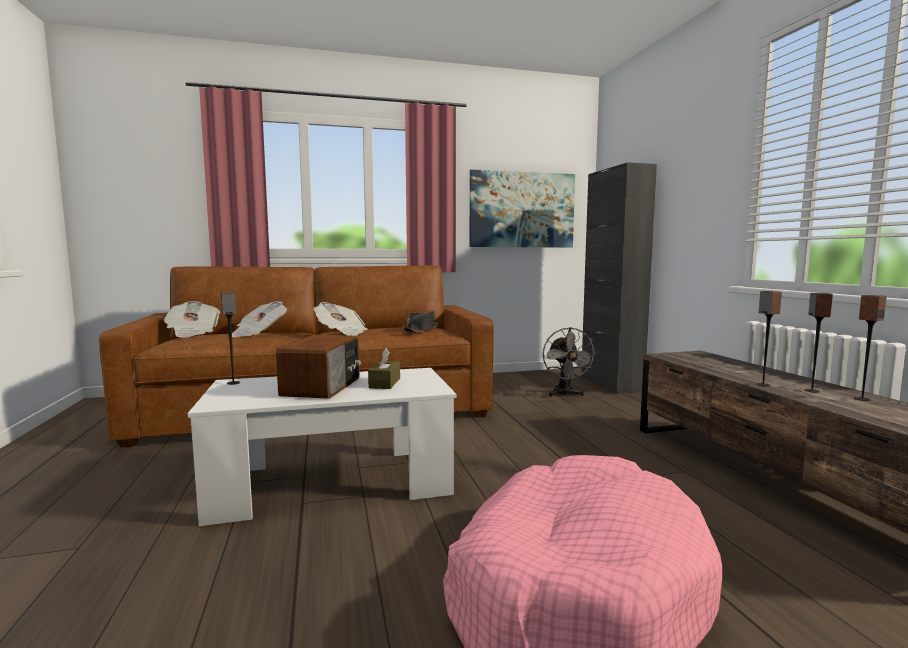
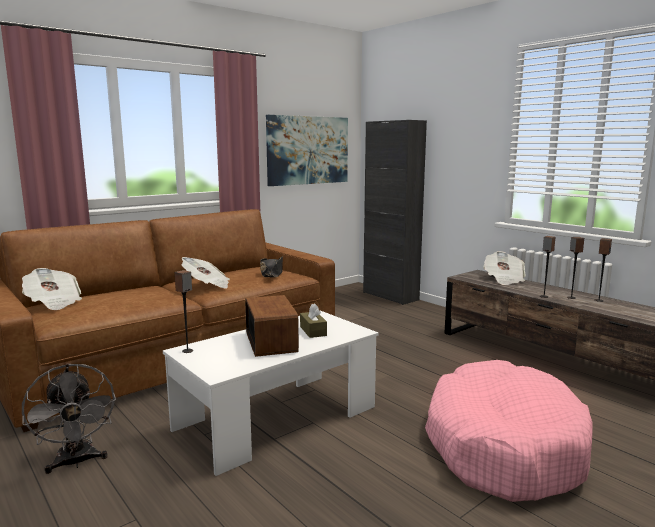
camera: 25 degrees left, 5 degrees up
newspaper [232,301,287,337] -> newspaper moved to [483,251,525,285]
grey fan [543,327,598,397] -> grey fan moved to [22,364,116,474]

